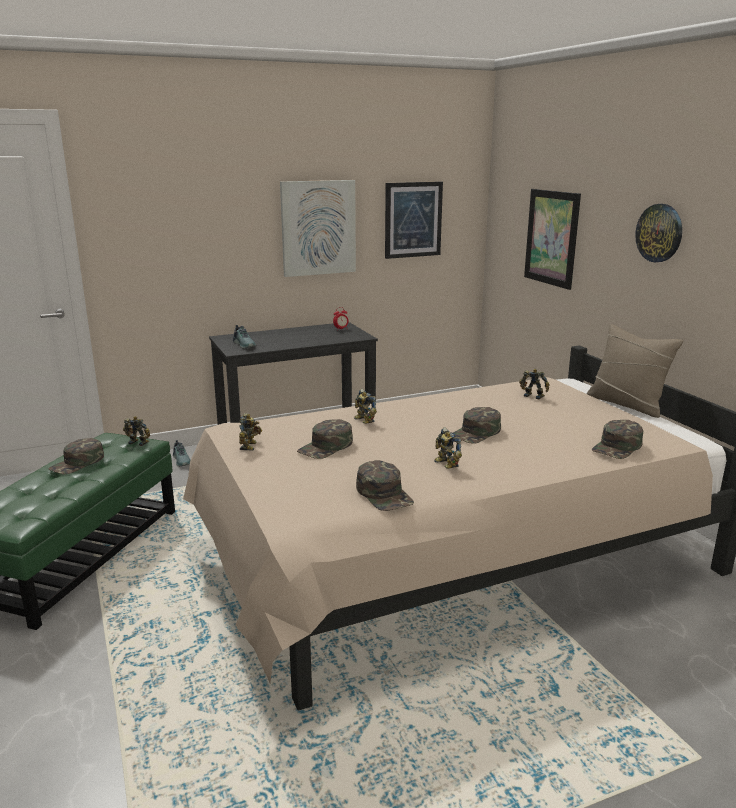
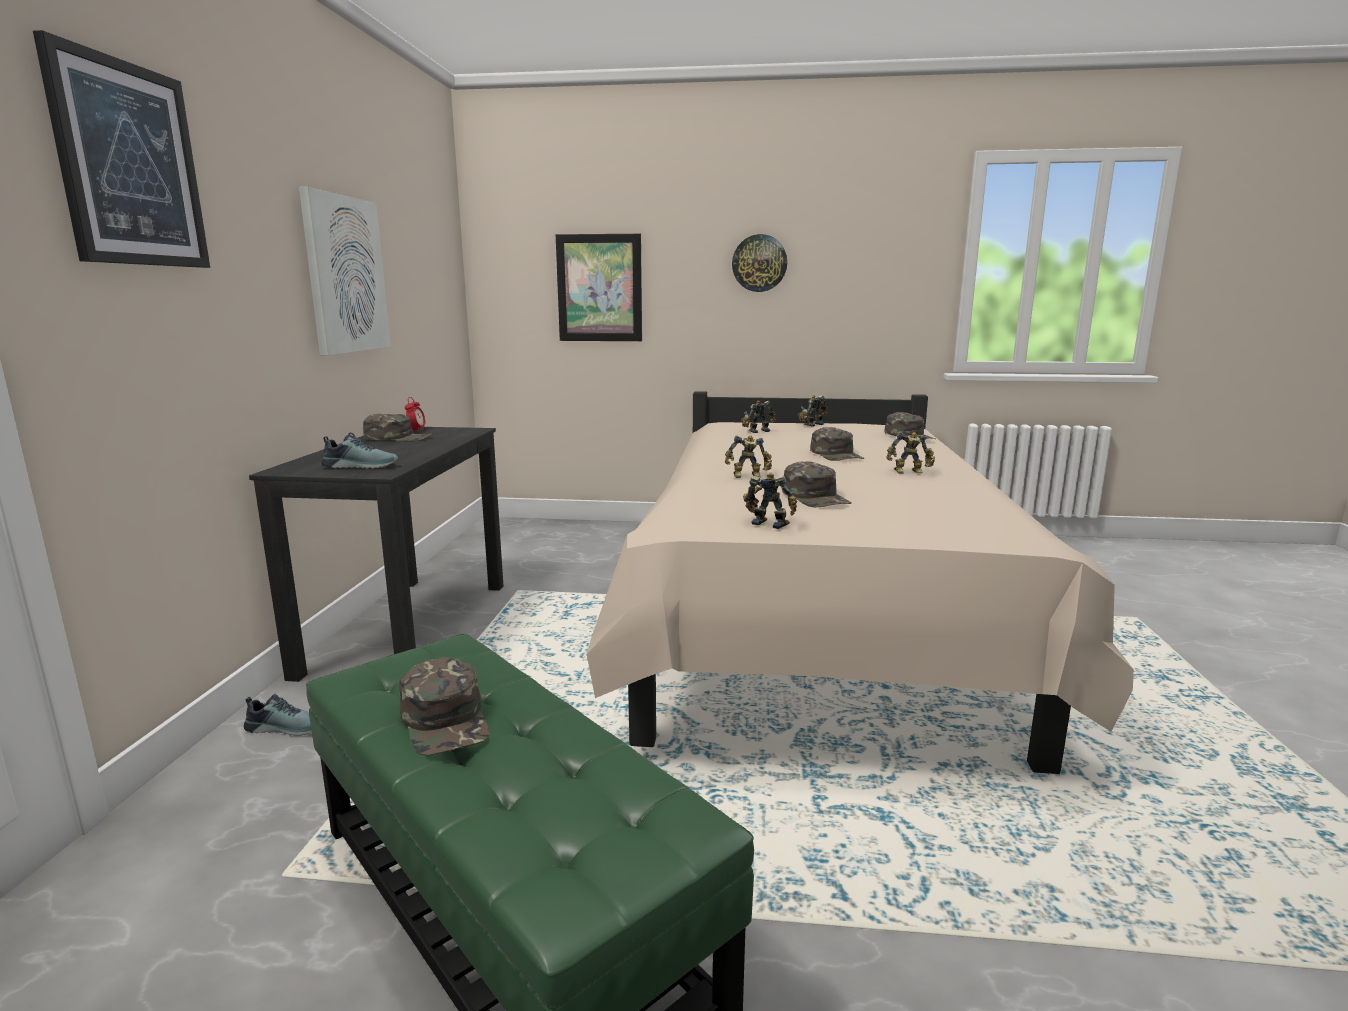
camera: 60 degrees left, 5 degrees down
toy robot [123,416,150,446] -> toy robot moved to [798,395,828,426]
green cap [356,460,414,511] -> green cap moved to [363,414,433,442]
picture [385,182,443,259] -> picture moved to [33,30,210,268]
beige pillow [587,324,683,418] -> none

